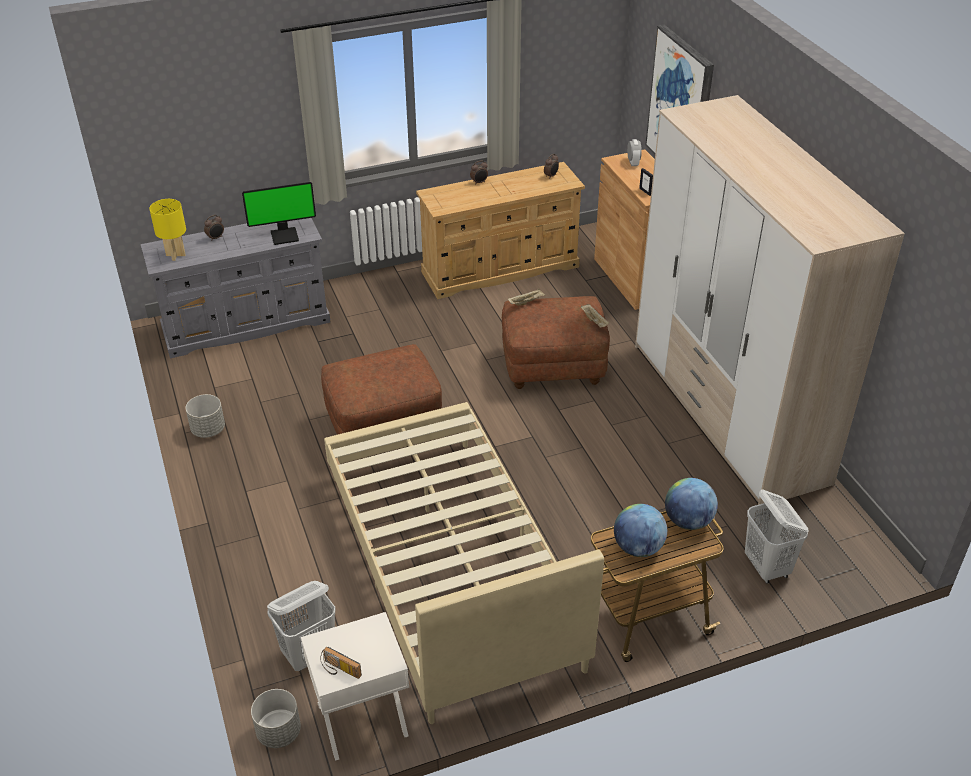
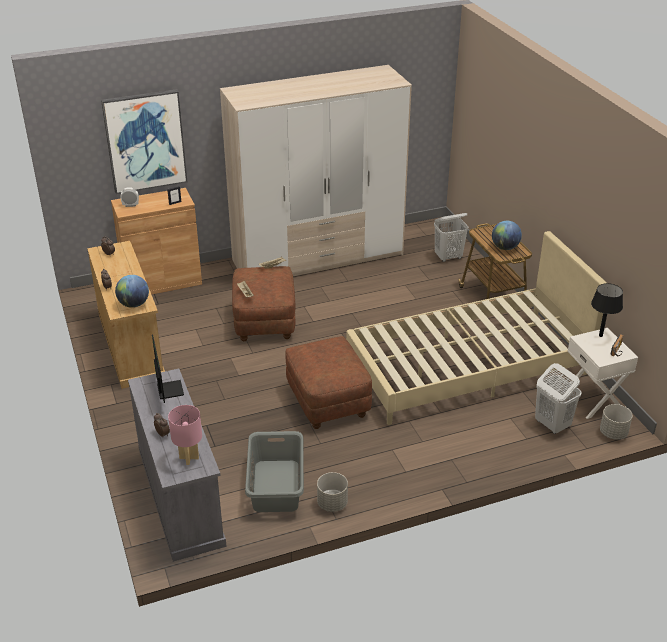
camera: 90 degrees left, 5 degrees down
yellow table lamp [149,199,186,261] -> pink table lamp [168,405,202,465]
globe [665,478,718,530] -> globe moved to [115,275,149,308]
none -> grey laundry basket [245,431,304,512]
none -> black table lamp [591,283,623,337]

